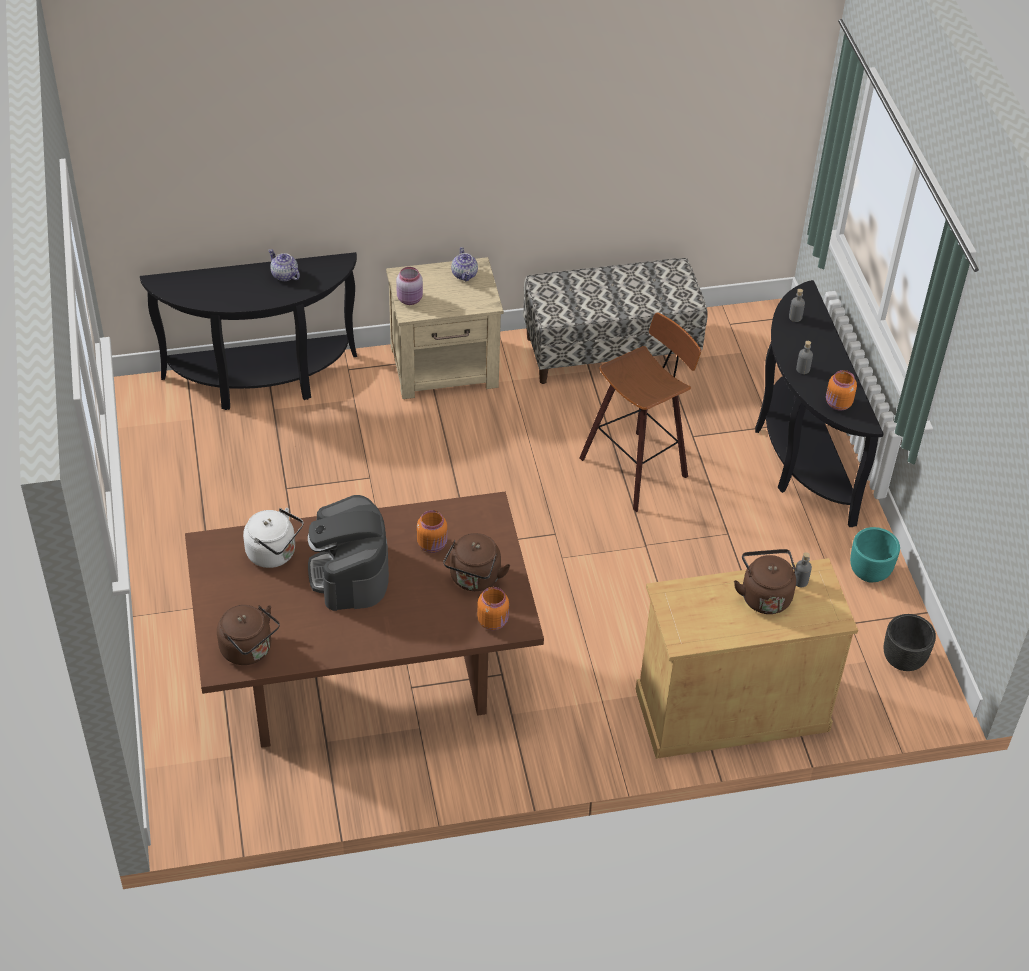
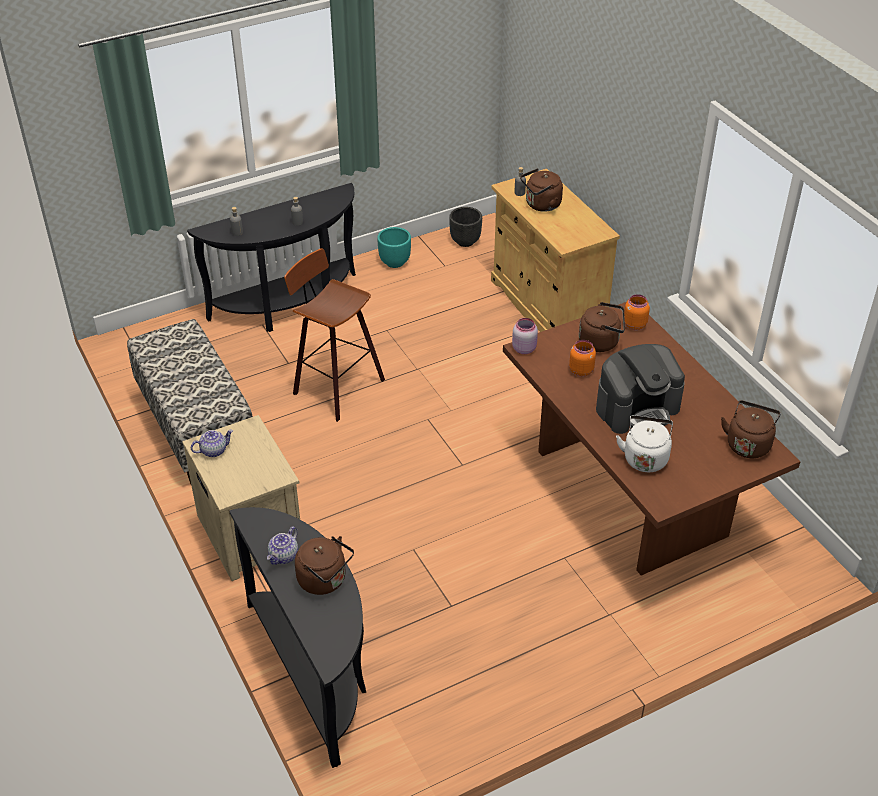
camera: 105 degrees left, 5 degrees down
pink jar [396,267,423,305] -> pink jar moved to [512,318,538,354]
orange jar [826,370,857,411] -> none
none -> brown kettle [295,536,354,595]

